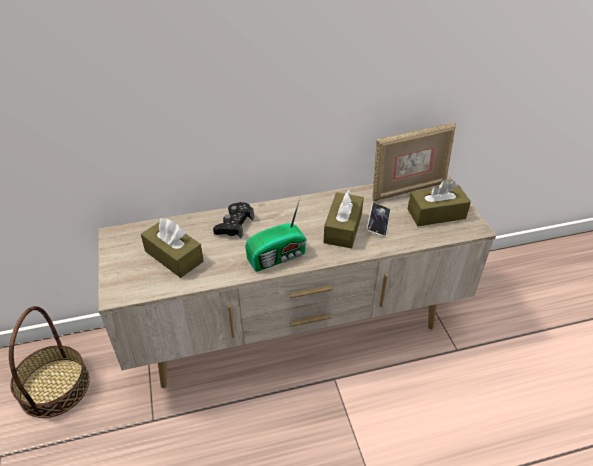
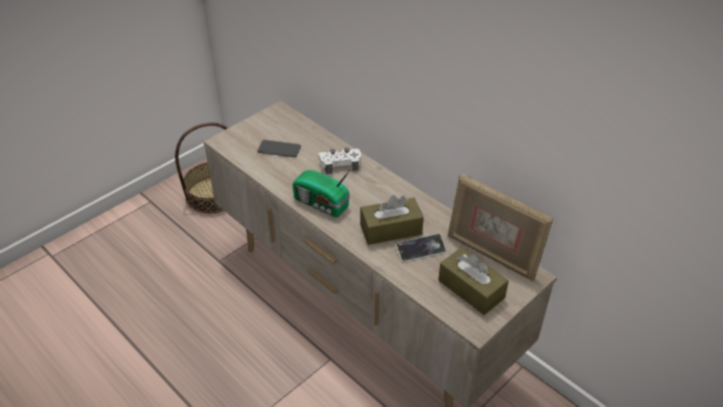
camera: 60 degrees right, 0 degrees up
brown tissue box [141,218,204,278] -> phone [258,140,301,157]
black game controller [213,202,254,238] -> white game controller [319,148,361,174]

